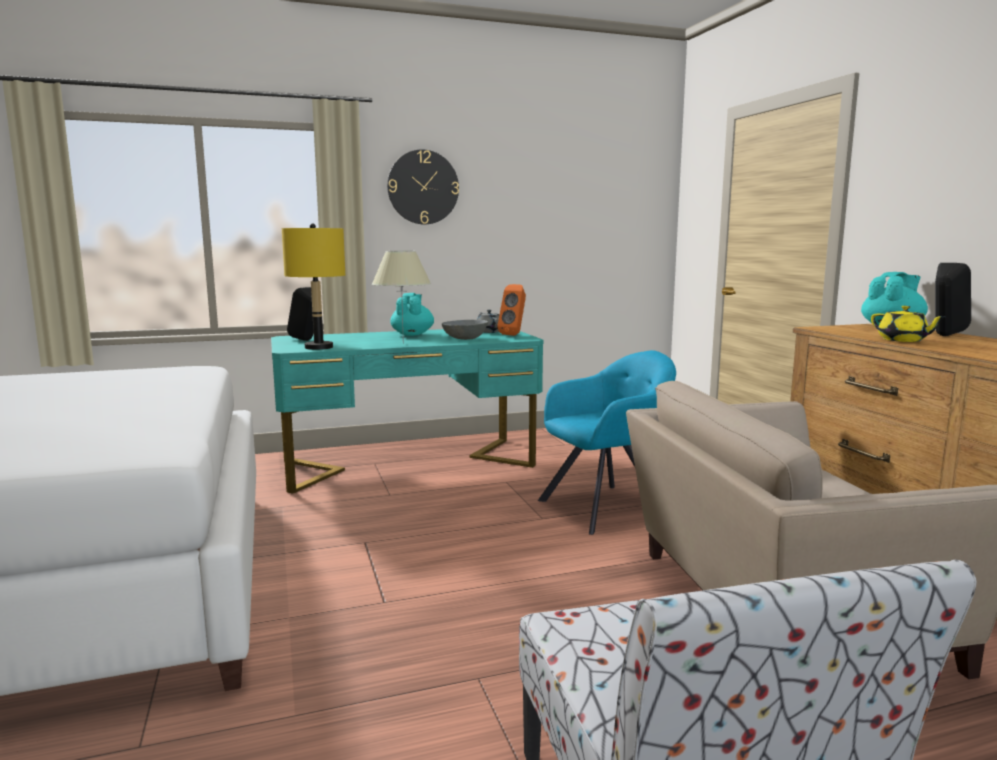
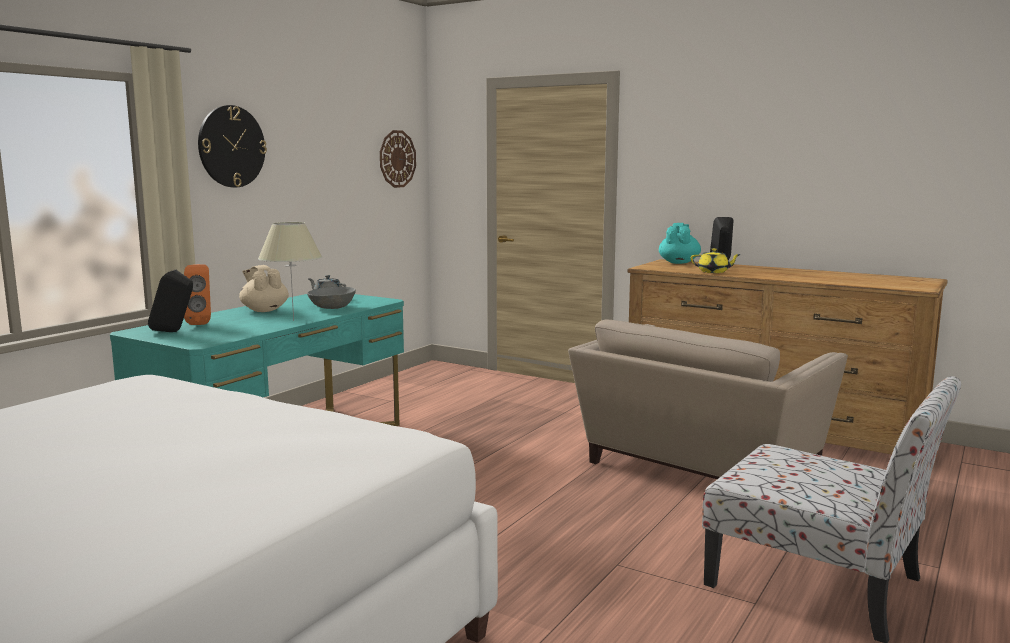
camera: 40 degrees left, 0 degrees up
yellow table lamp [282,223,345,350] -> none
turquoise teapot [390,293,434,336] -> beige teapot [239,265,289,312]
orange speaker [497,284,526,336] -> orange speaker moved to [184,264,211,325]
turquoise armchair [538,350,676,535] -> none
none -> wall clock [380,130,416,188]

